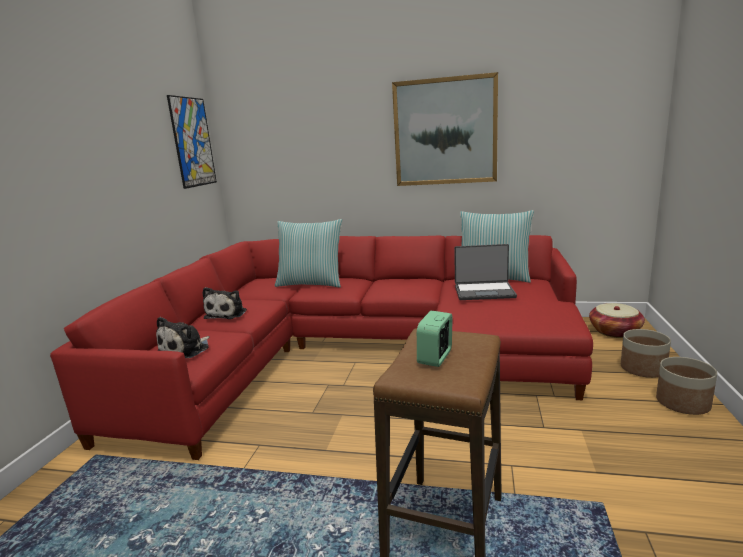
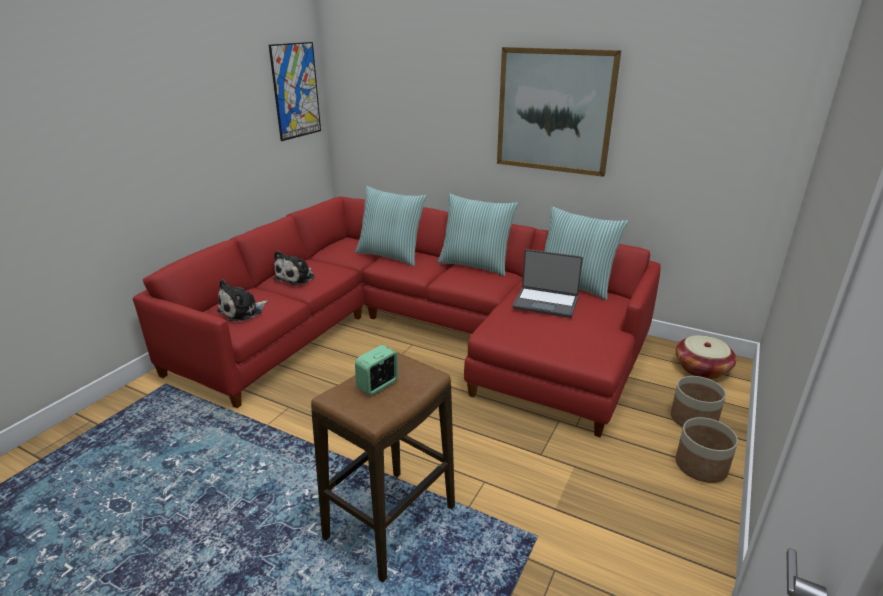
camera: 15 degrees right, 10 degrees up
none -> pillow [438,194,518,276]

